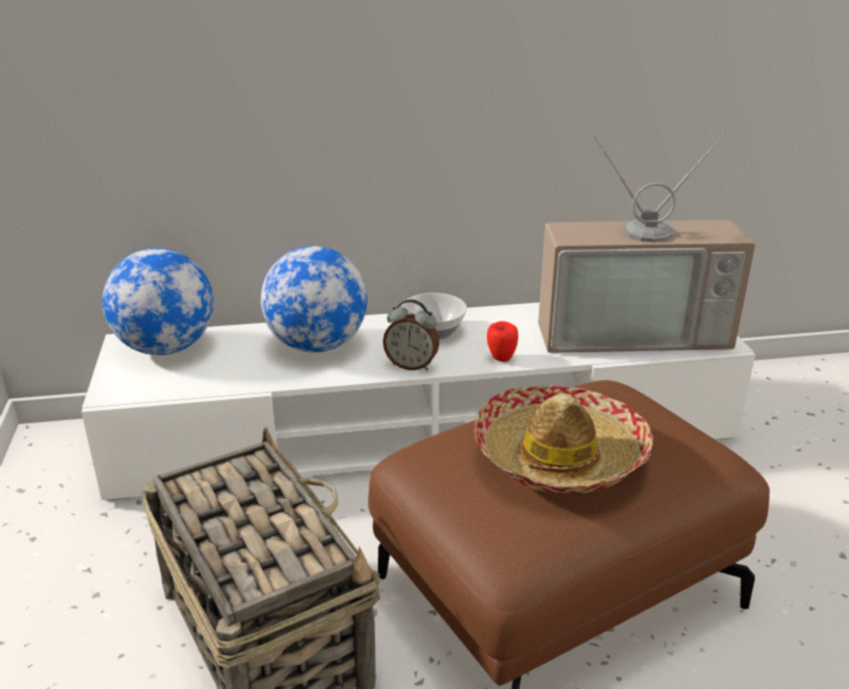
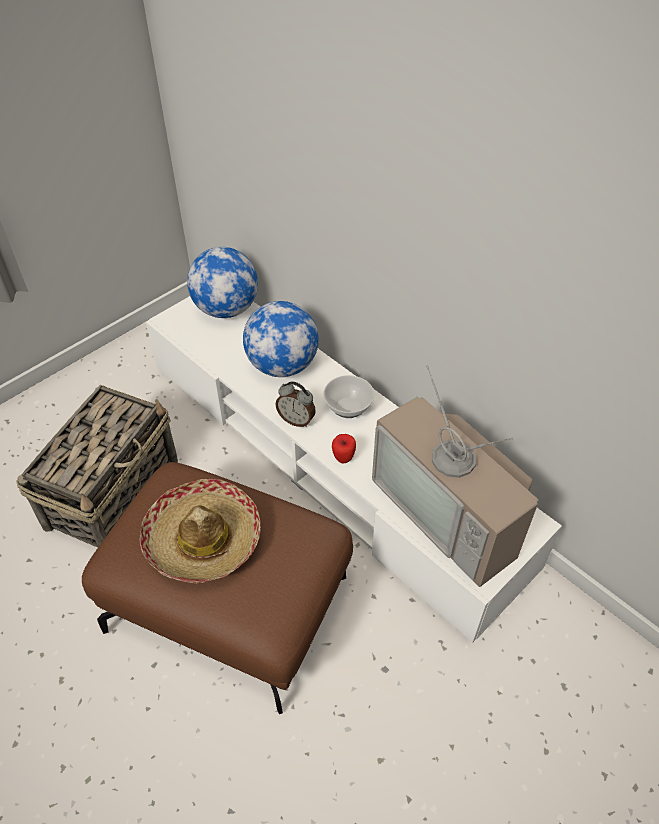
camera: 55 degrees right, 20 degrees up
alarm clock [383,299,439,371] -> alarm clock turned 45 degrees counterclockwise [275,382,316,427]

